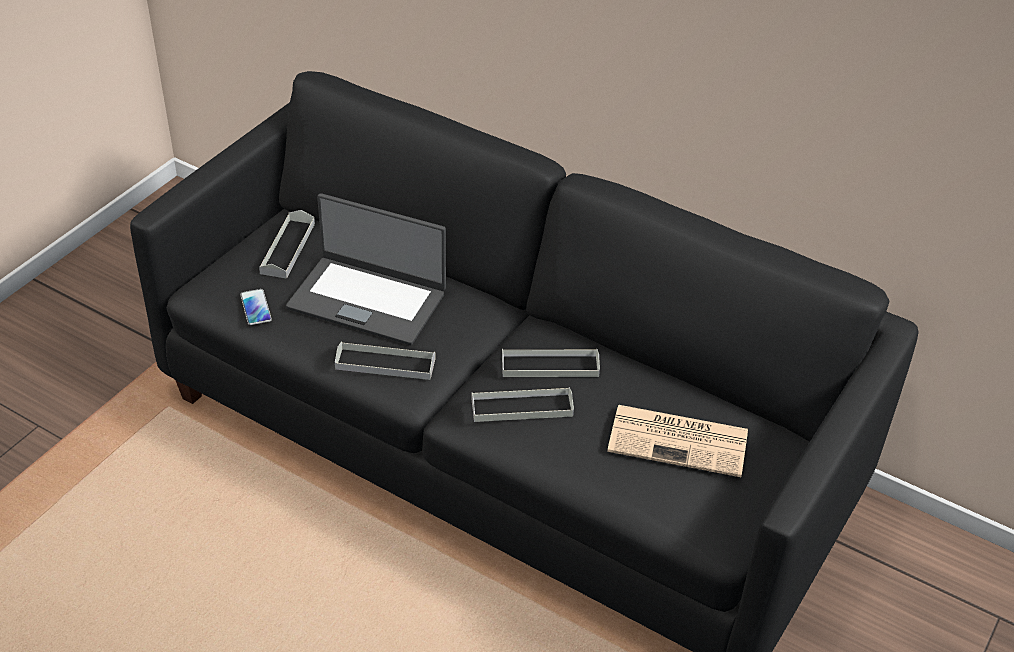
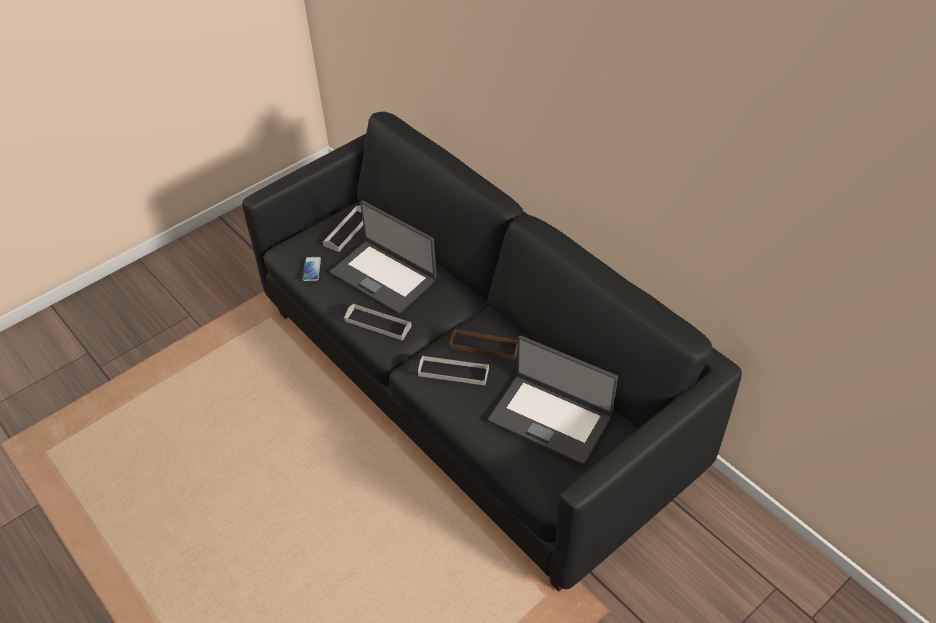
camera: 20 degrees right, 5 degrees up
grey tray [502,349,600,377] -> brown tray [450,328,518,360]
newspaper [607,405,748,477] -> laptop [488,336,618,465]

